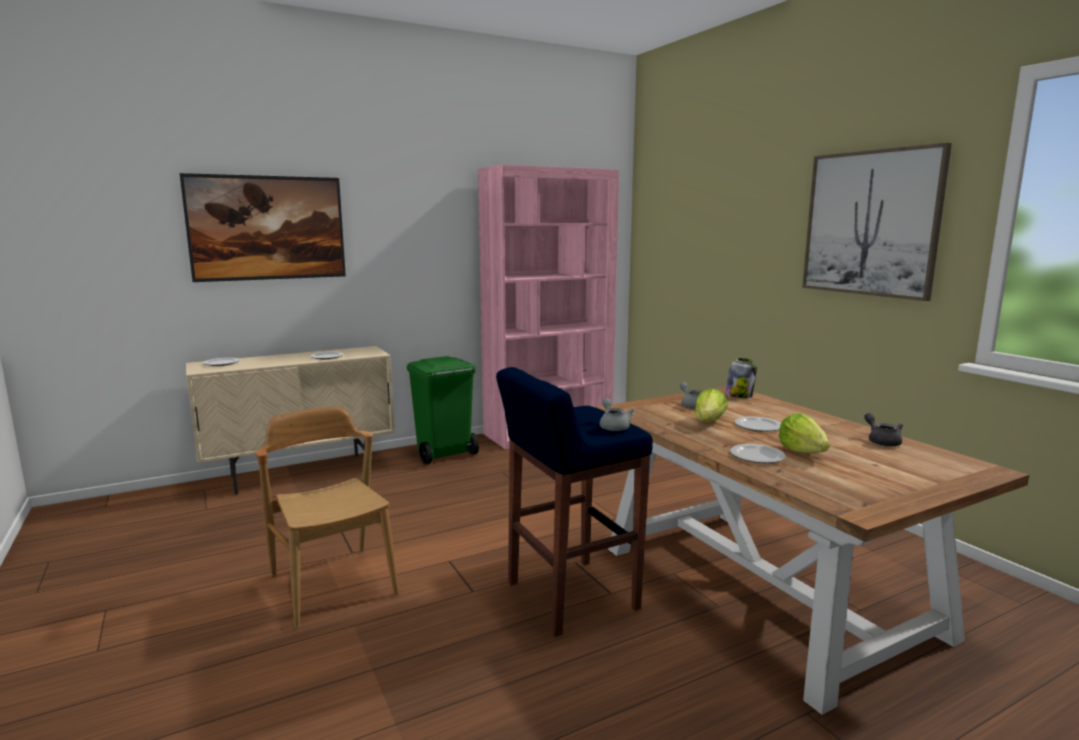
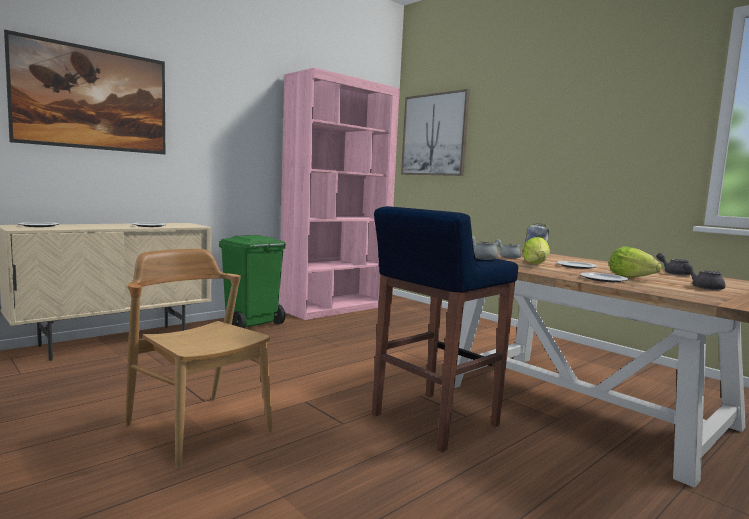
camera: 15 degrees left, 5 degrees down
picture [802,143,952,301] -> picture moved to [401,89,470,176]
none -> grey teapot [683,263,726,290]

